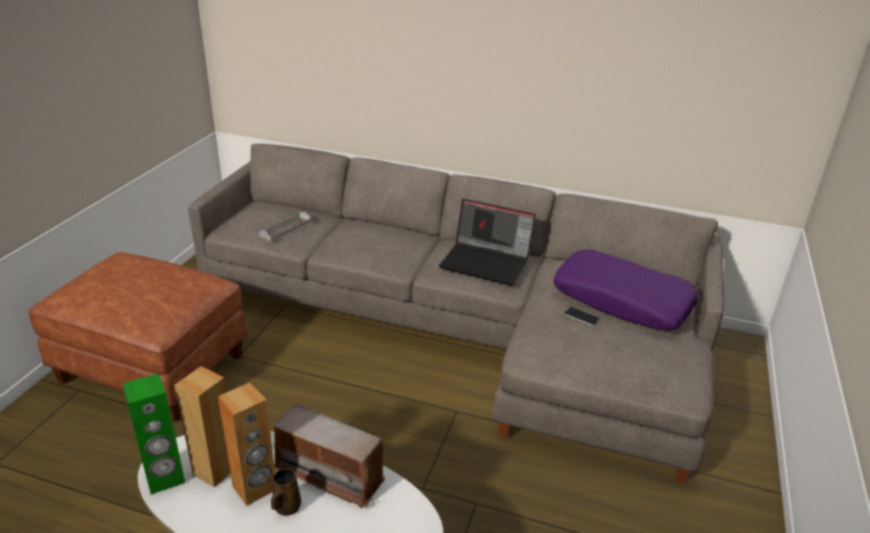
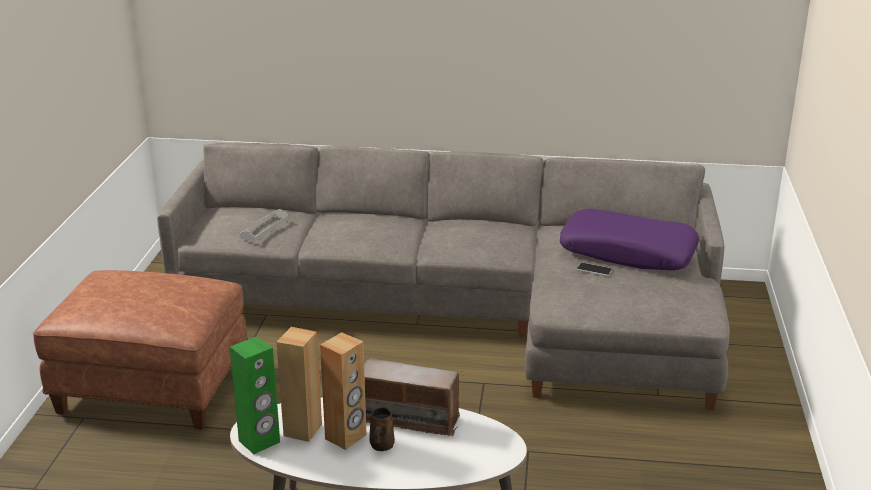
camera: 10 degrees left, 5 degrees down
laptop [439,199,536,285] -> none

